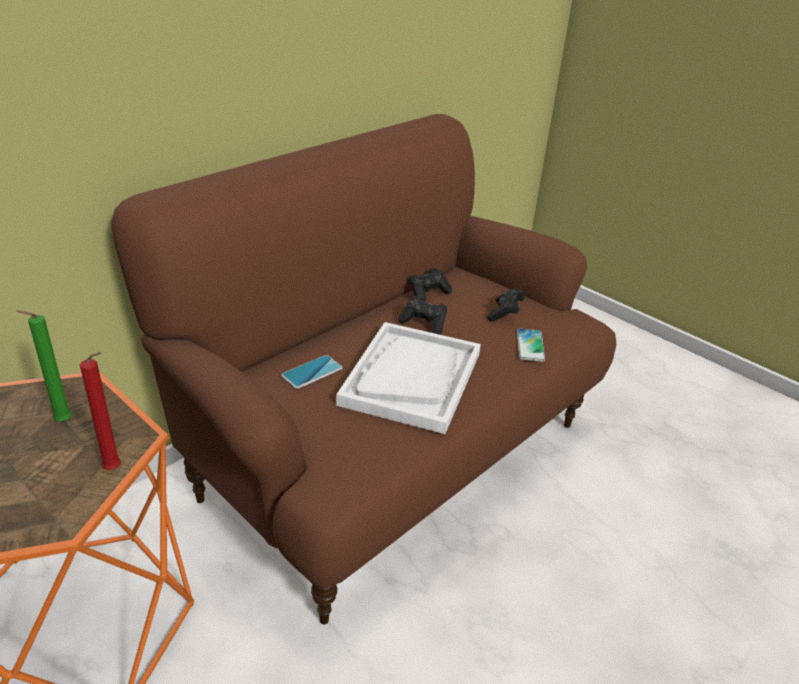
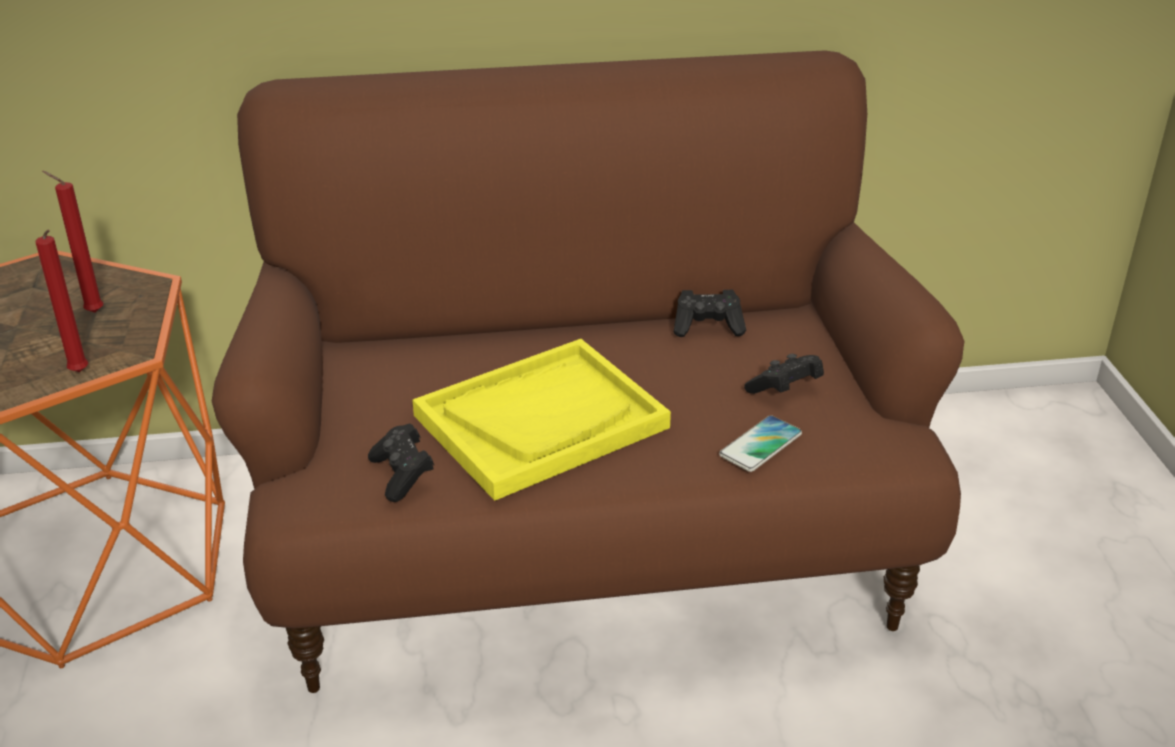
camera: 40 degrees right, 0 degrees up
green candle [16,310,71,421] -> red candle [42,171,103,313]
phone [281,355,342,389] -> none
white tray [336,322,481,434] -> yellow tray [412,339,671,501]
black game controller [398,295,447,335] -> black game controller moved to [368,423,434,502]

